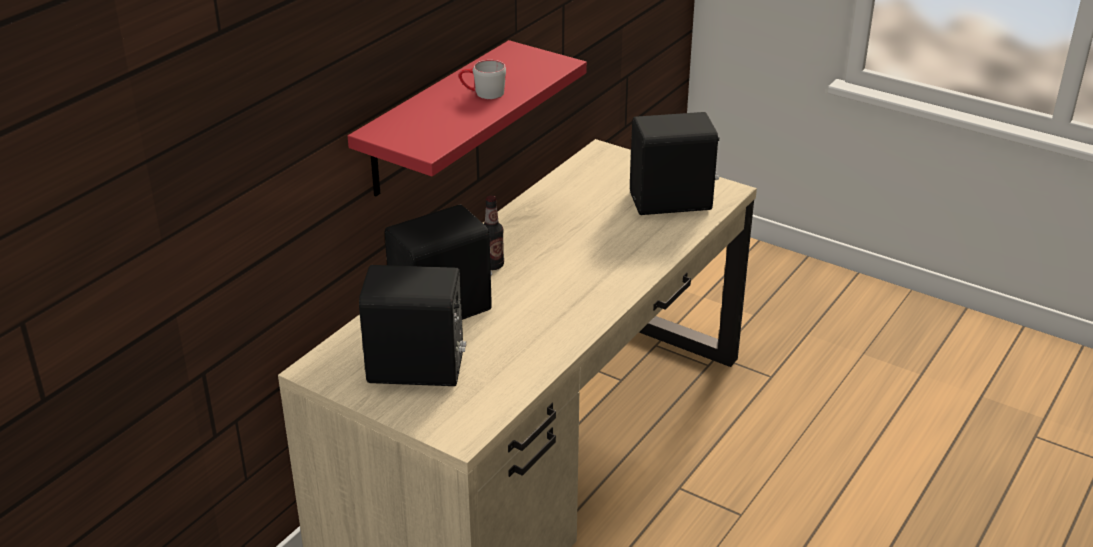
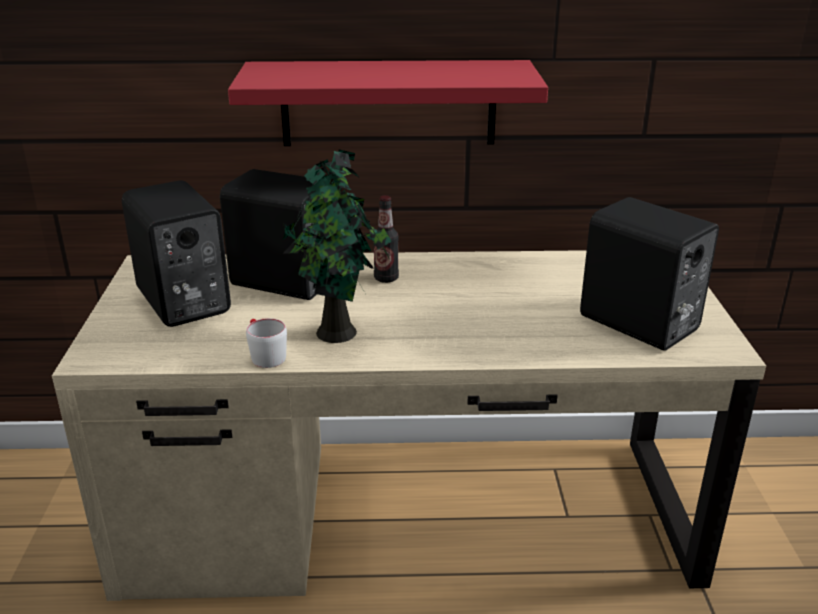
camera: 55 degrees right, 5 degrees down
grey mug [459,60,506,99] -> grey mug moved to [246,318,287,368]
none -> potted plant [283,149,392,343]

